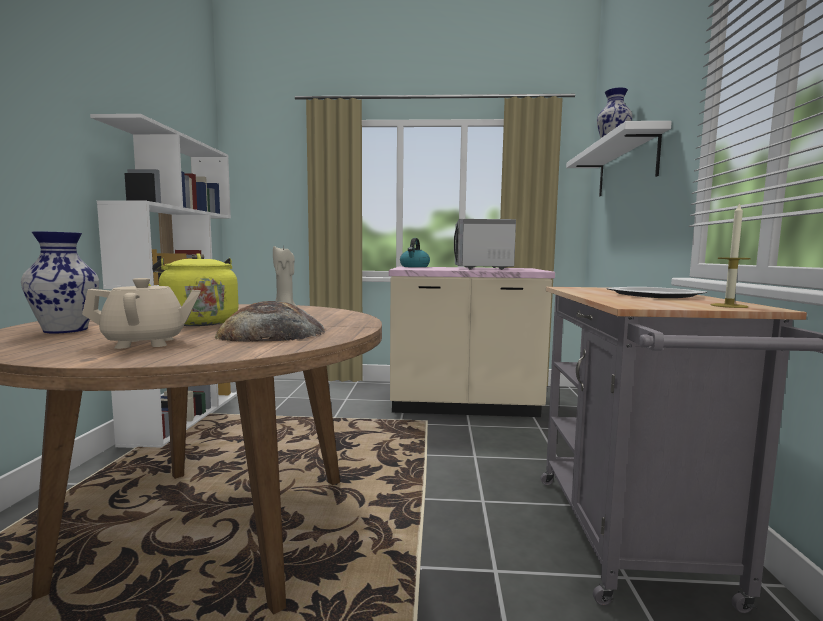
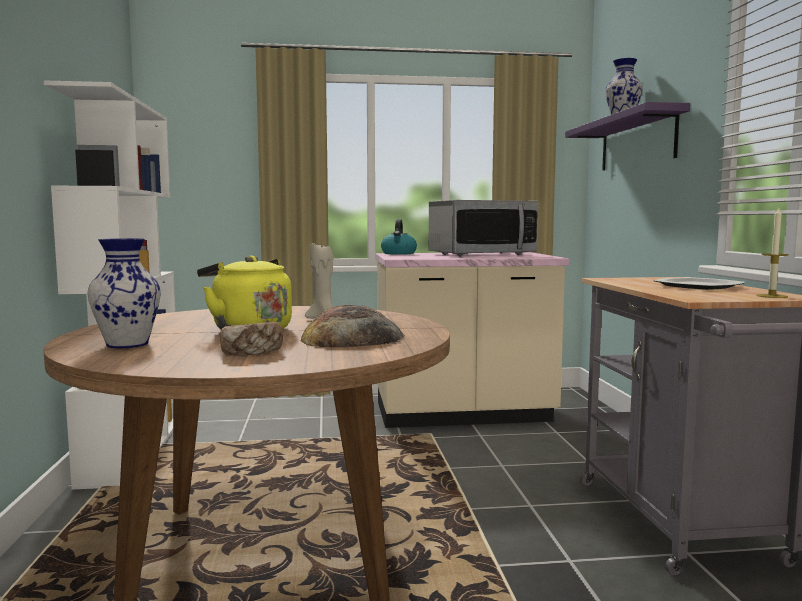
camera: 10 degrees left, 0 degrees up
beige teapot [82,278,201,349] -> bread [220,322,283,356]
microwave [454,219,516,270] -> microwave turned 105 degrees counterclockwise [429,200,539,257]
white shelf [566,121,672,196] -> purple shelf [565,102,690,171]

